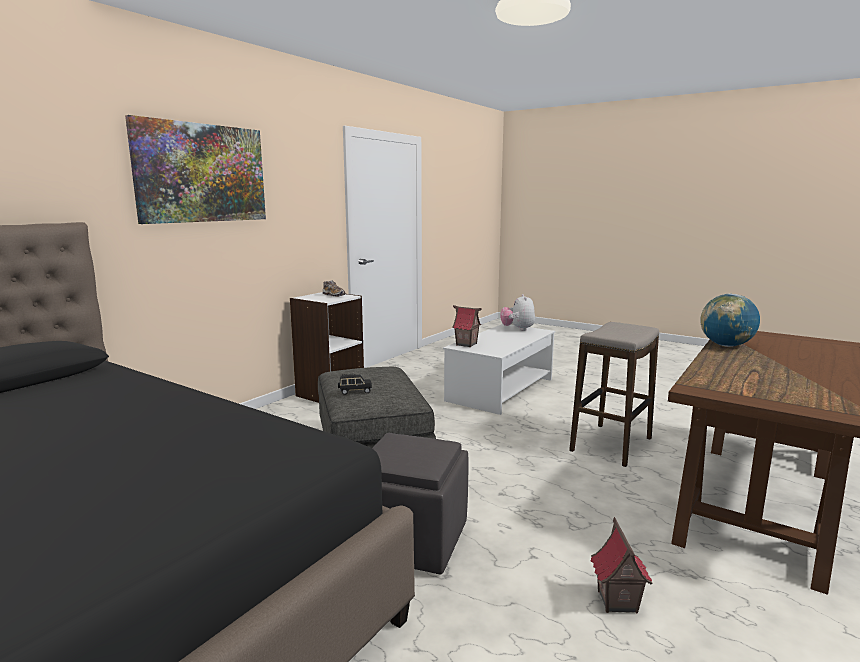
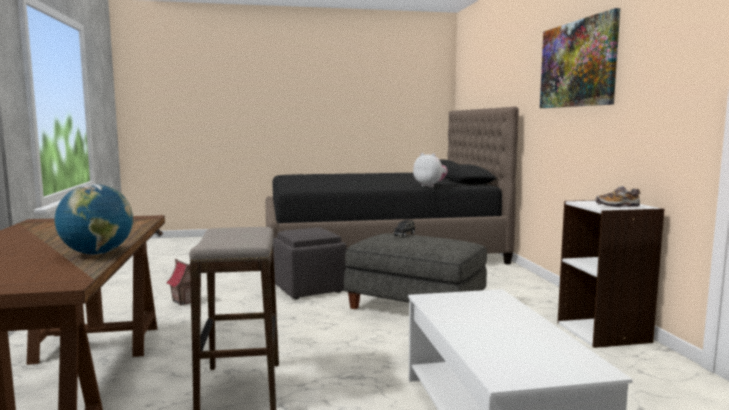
camera: 135 degrees right, 5 degrees down
toy house [452,305,482,347] -> none
plush toy [500,294,535,331] -> plush toy moved to [413,153,448,187]

